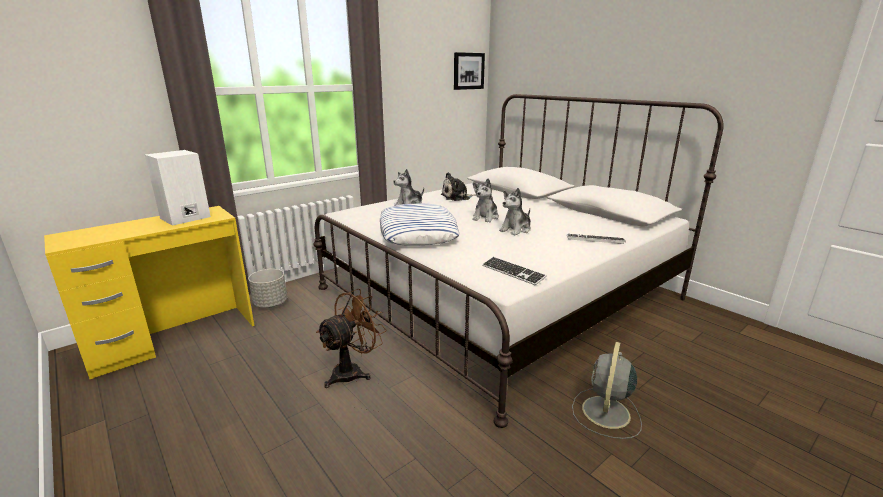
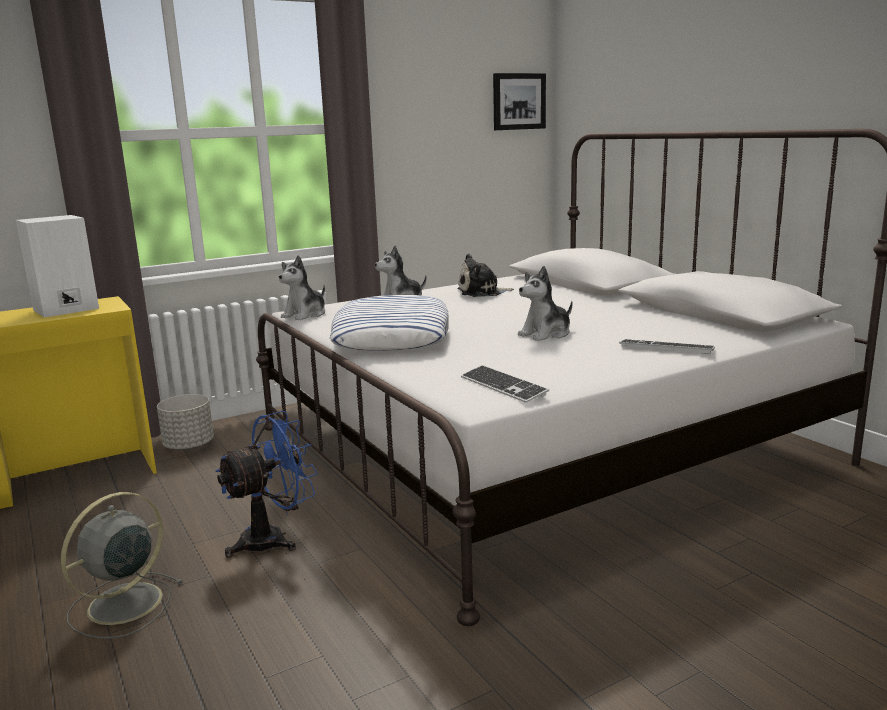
camera: 10 degrees right, 5 degrees down
brown fan [316,289,386,388] -> blue fan [215,411,318,558]
plush toy [472,178,499,223] -> plush toy moved to [279,255,325,321]
grey fan [572,342,642,439] -> grey fan moved to [61,492,183,639]

